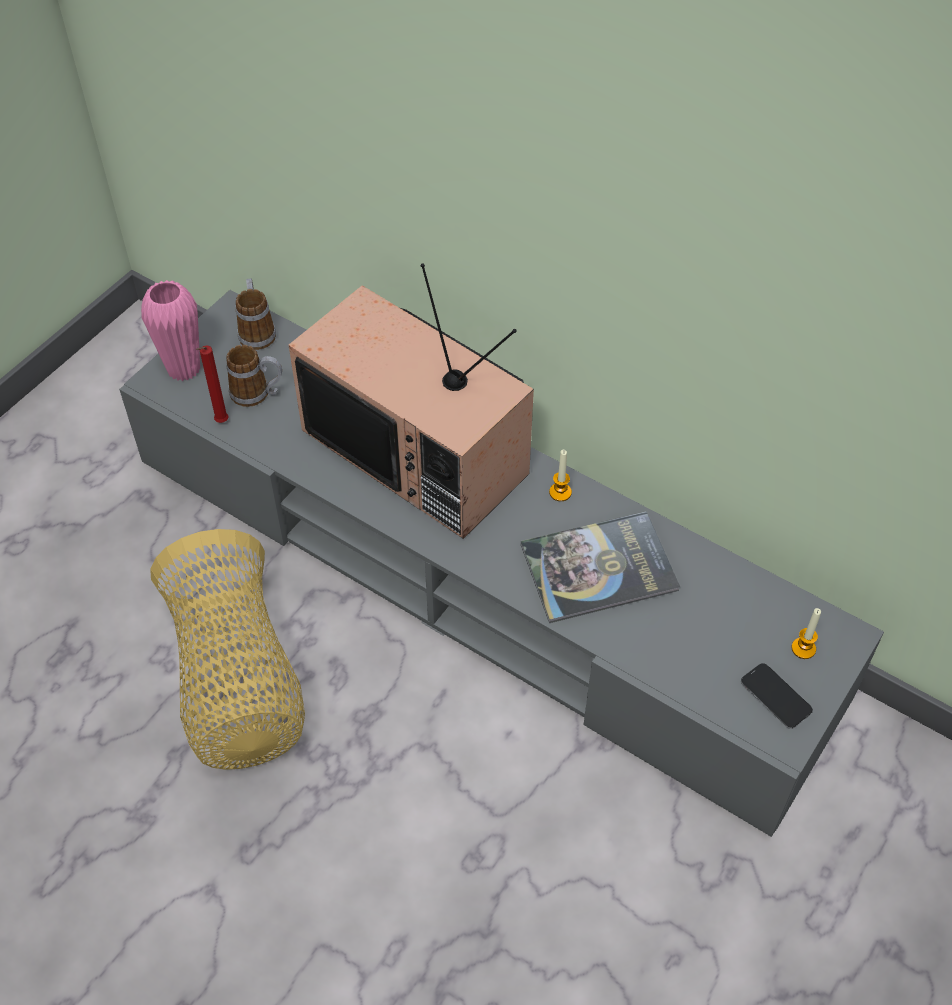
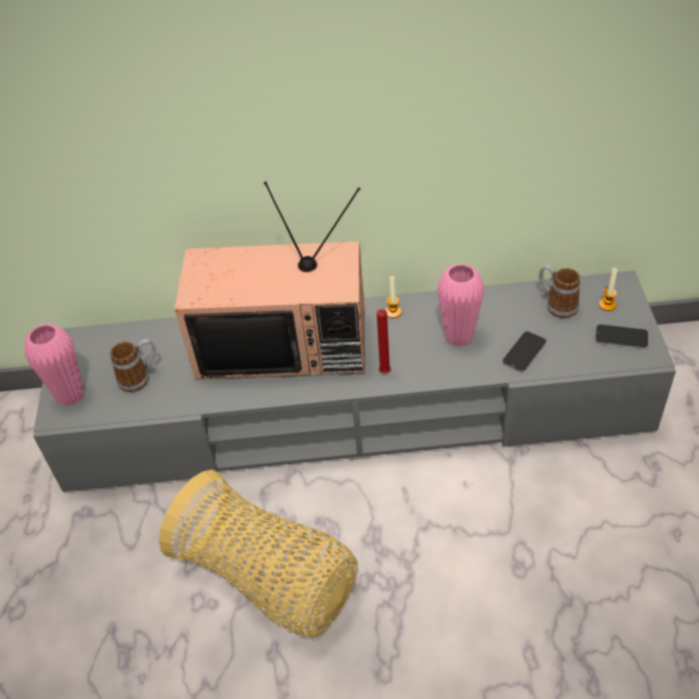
camera: 35 degrees left, 5 degrees down
red candle [196,346,229,423] -> red candle moved to [377,309,391,373]
mug [235,278,276,350] -> mug moved to [539,265,580,318]
book [521,511,680,623] -> pink vase [437,263,484,347]
none -> phone [502,331,546,372]

